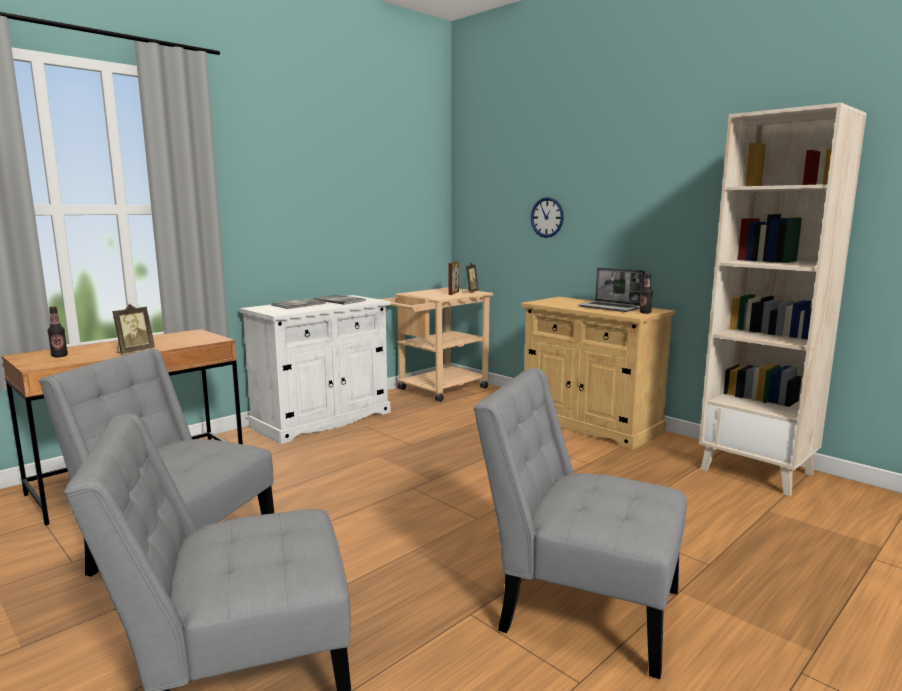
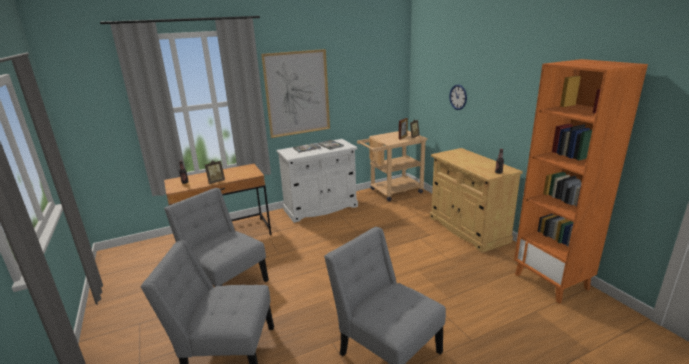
camera: 20 degrees right, 10 degrees up
laptop [578,267,645,312] -> none
beige bookcase [699,103,867,496] -> orange bookcase [514,59,648,304]
none -> picture [261,49,330,138]

